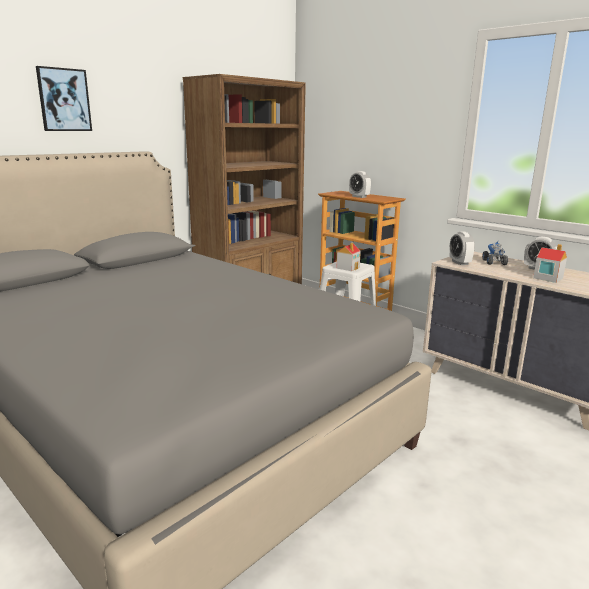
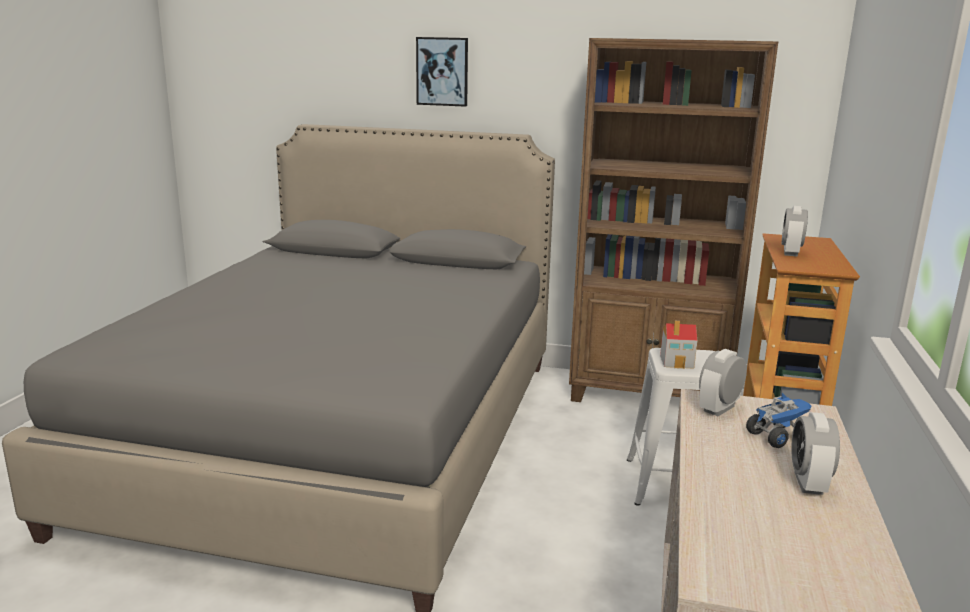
camera: 60 degrees right, 0 degrees up
toy house [533,244,567,283] -> none

